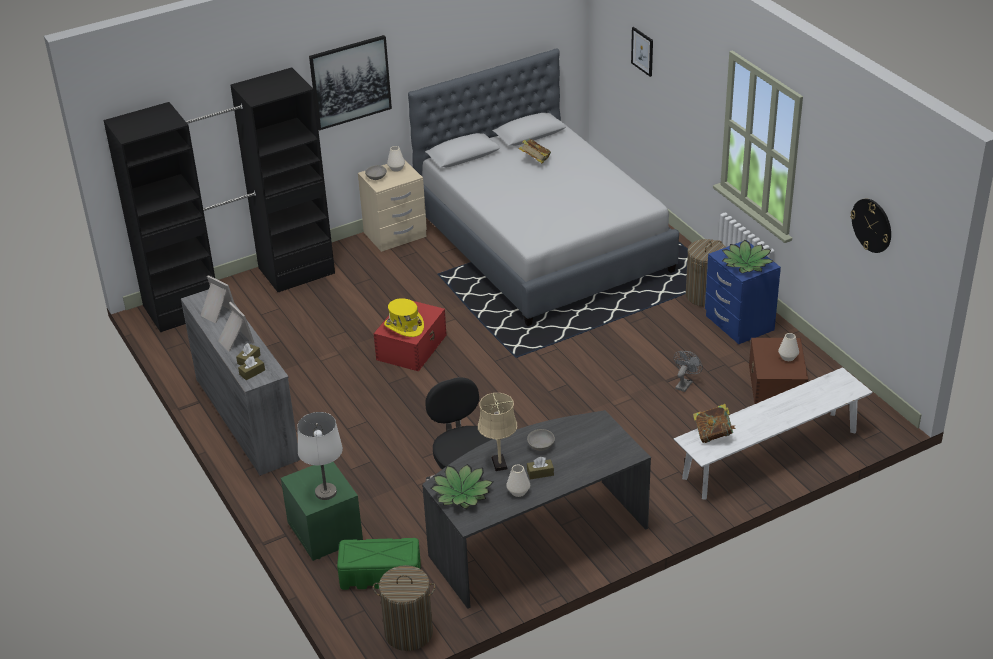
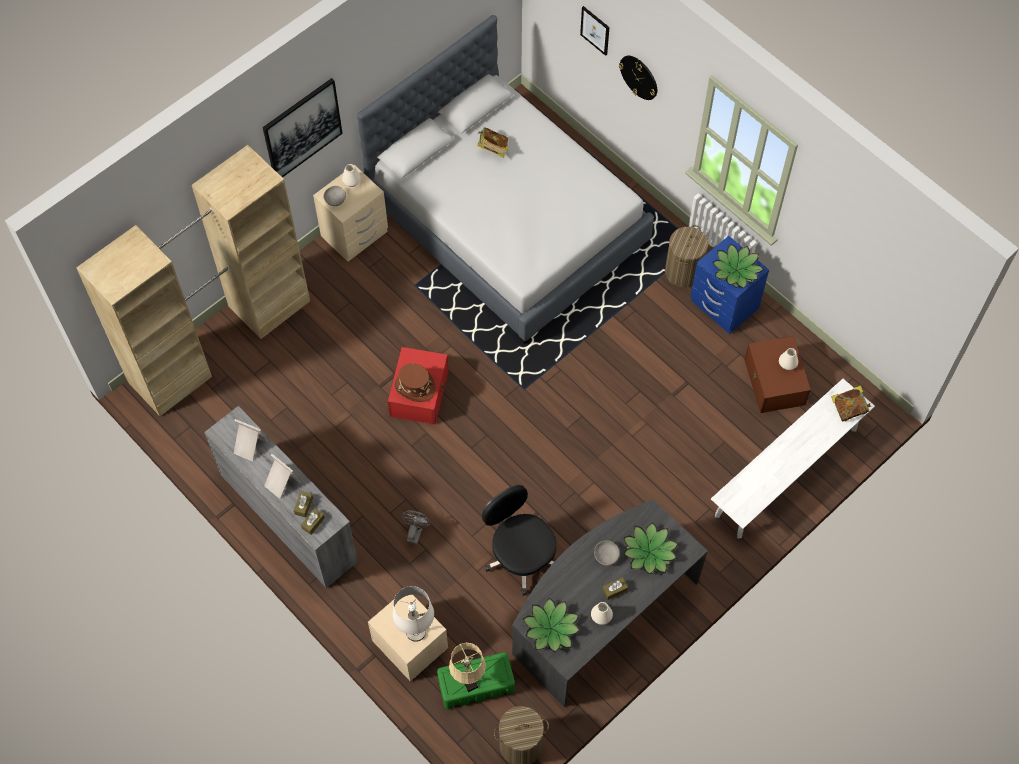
camera: 15 degrees left, 25 degrees up
black wardrobe [104,67,335,332] -> beige wardrobe [76,145,310,416]
green nightstand [281,462,363,561] -> beige nightstand [368,595,448,681]
yellow hat [384,298,424,337] -> brown hat [395,363,436,402]
beige table lamp [478,393,517,471] -> beige table lamp moved to [449,643,486,692]
grey fan [674,351,703,392] -> grey fan moved to [401,510,431,544]
book [693,404,736,443] -> book moved to [831,385,871,422]
wall clock [850,199,891,253] -> wall clock moved to [619,55,657,100]
none -> potted plant [624,522,678,574]

